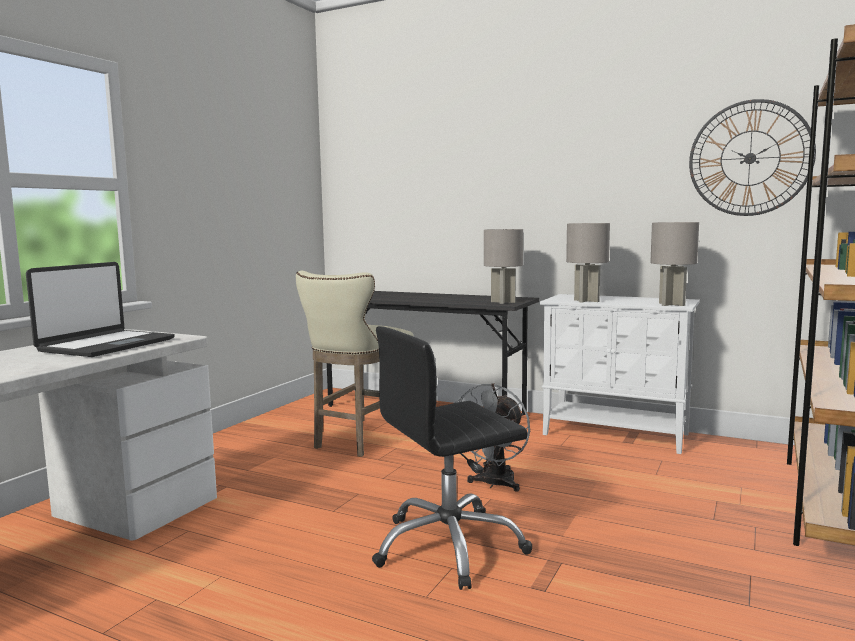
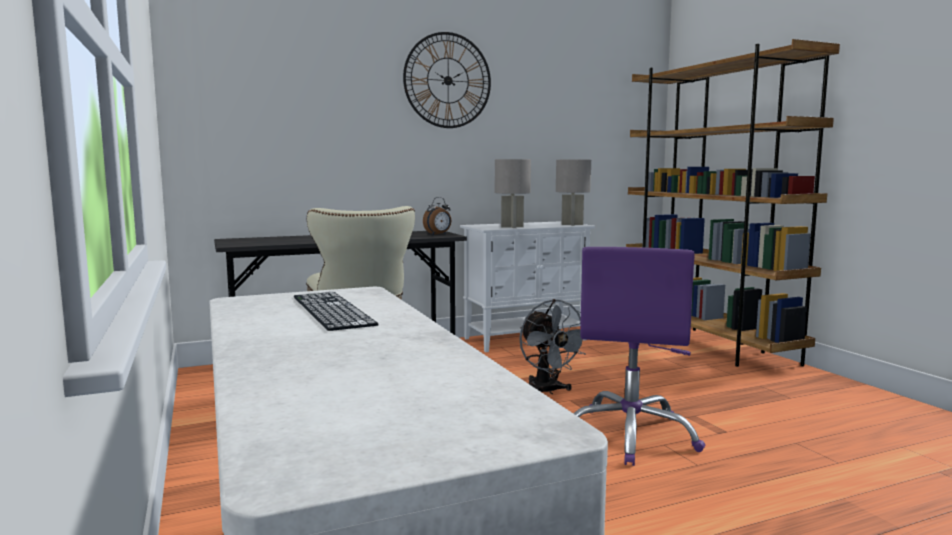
camera: 50 degrees left, 0 degrees up
laptop [26,262,175,357] -> keyboard [293,291,379,331]
black office chair [372,326,532,590] -> purple office chair [574,247,705,466]
grey table lamp [484,229,523,304] -> alarm clock [423,197,451,235]
wall clock [689,99,816,216] -> wall clock moved to [403,32,491,128]

